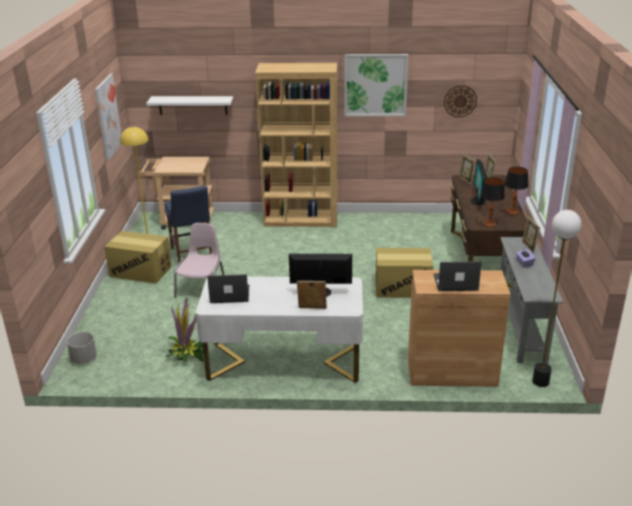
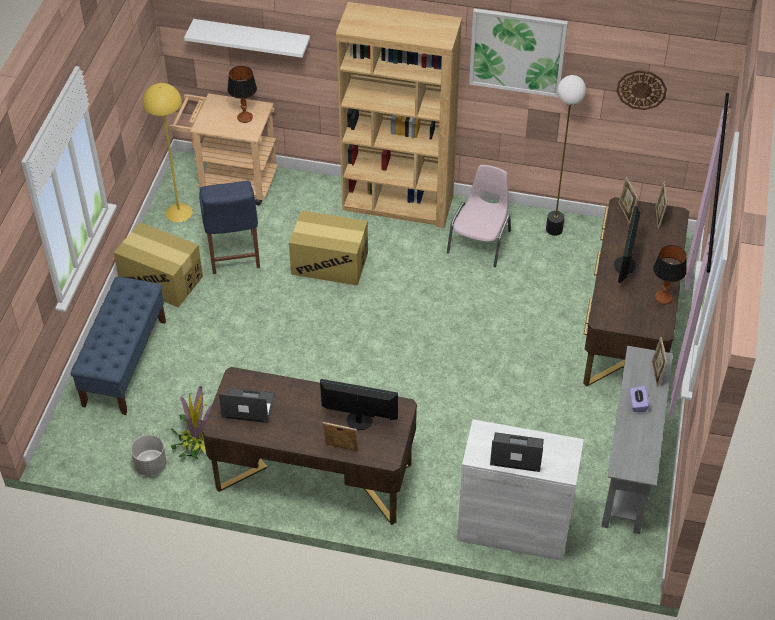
camera: 10 degrees right, 20 degrees up
grey planter [67,332,97,364] -> grey planter moved to [131,435,167,476]
picture [95,74,121,161] -> none
pink chair [174,223,224,298] -> pink chair moved to [447,165,511,267]
white desk [196,276,363,383] -> brown desk [202,367,417,525]
cardboard box [375,248,433,298] -> cardboard box moved to [289,210,368,286]
brown cabinet [408,270,511,387] -> white cabinet [457,419,584,561]
table lamp [480,177,505,227] -> table lamp moved to [227,66,257,123]
floor lamp [532,210,581,387] -> floor lamp moved to [546,75,586,236]
none -> blue bench [70,277,166,415]

